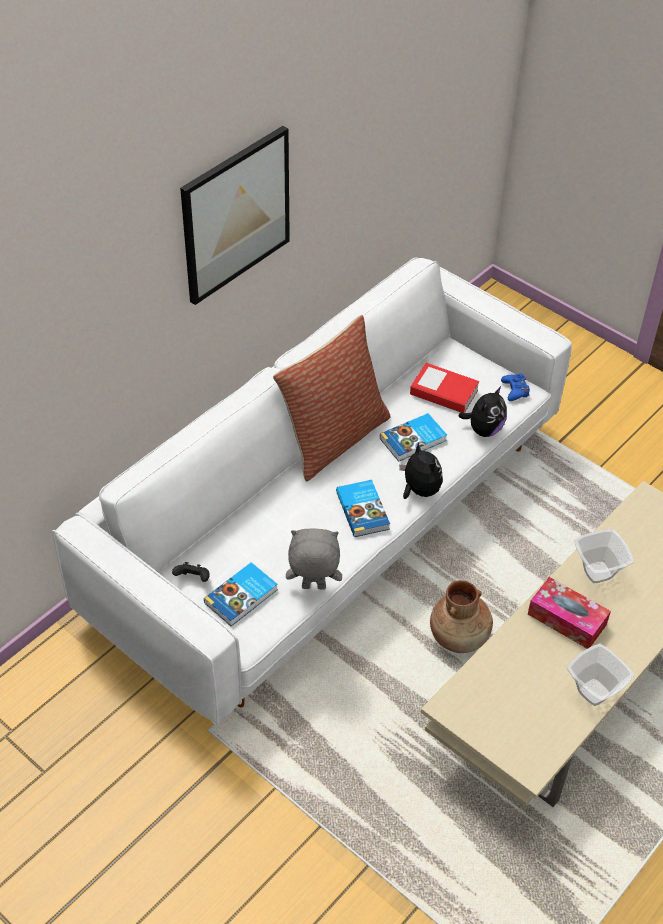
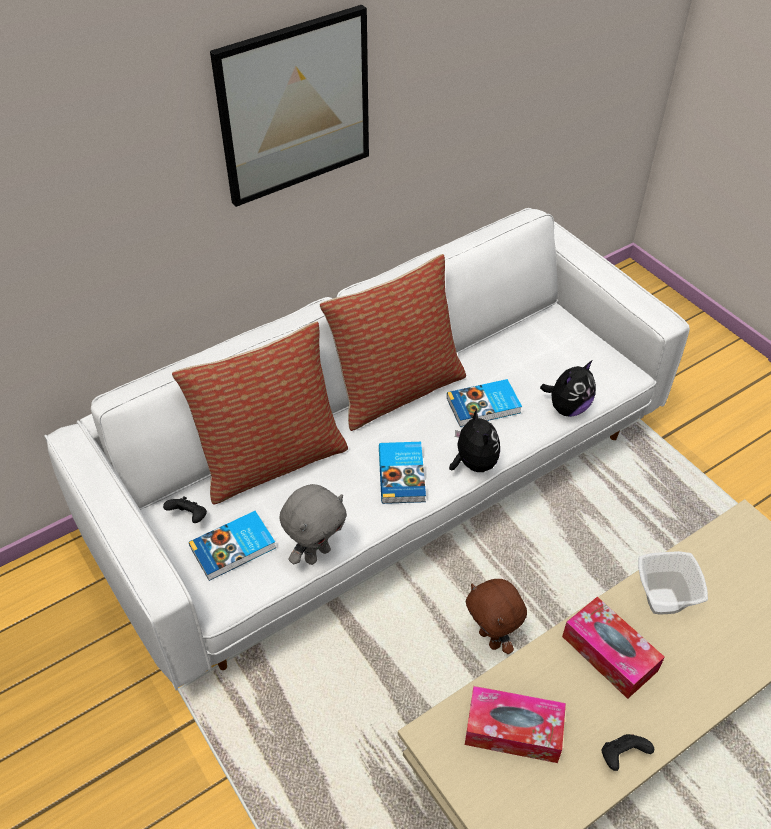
camera: 15 degrees right, 0 degrees up
grey plush toy [286,529,342,590] -> grey plush toy turned 120 degrees clockwise [279,484,347,565]
book [410,363,479,413] -> none
brown vase [430,580,493,653] -> brown plush toy [466,579,527,654]
blue game controller [501,373,530,401] -> none
bowl [567,643,634,706] -> black game controller [602,734,654,771]
none -> pillow [172,321,348,505]
none -> tissue box [465,686,566,763]

